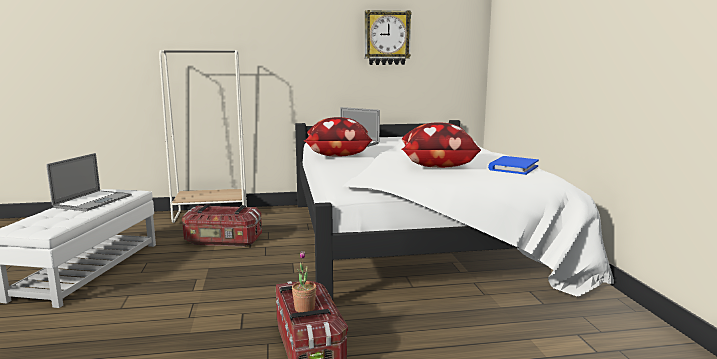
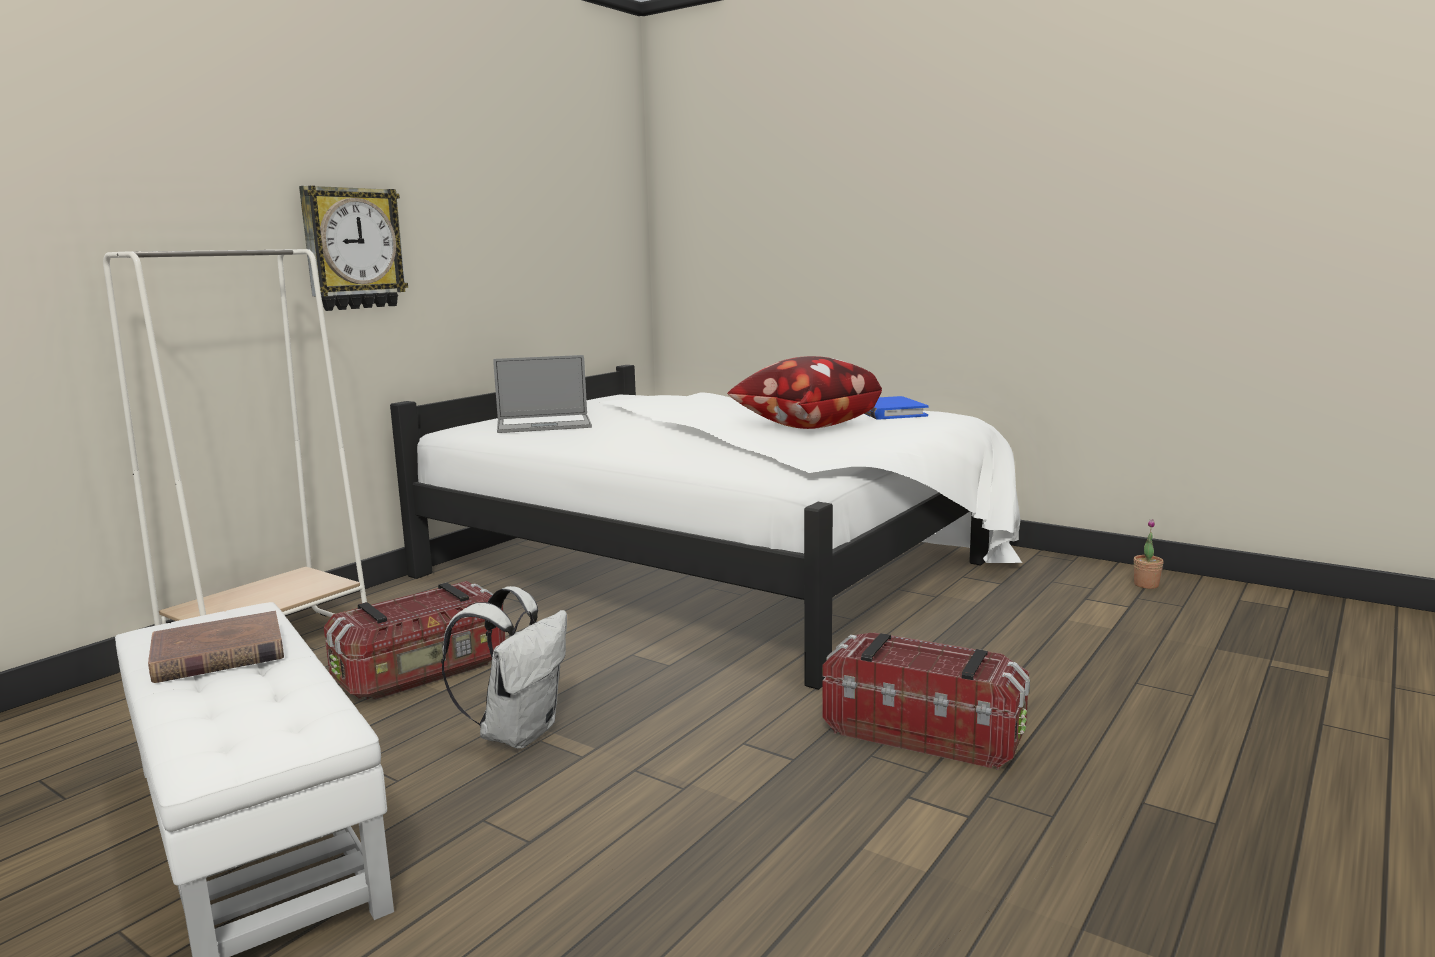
camera: 45 degrees left, 0 degrees up
laptop [46,153,132,211] -> brown book [148,611,284,683]
potted plant [292,251,316,313] -> potted plant moved to [1134,519,1164,589]
pillow [304,117,372,157] -> none
wall clock [365,10,412,65] -> wall clock moved to [299,185,408,311]
none -> white backpack [441,586,567,749]

